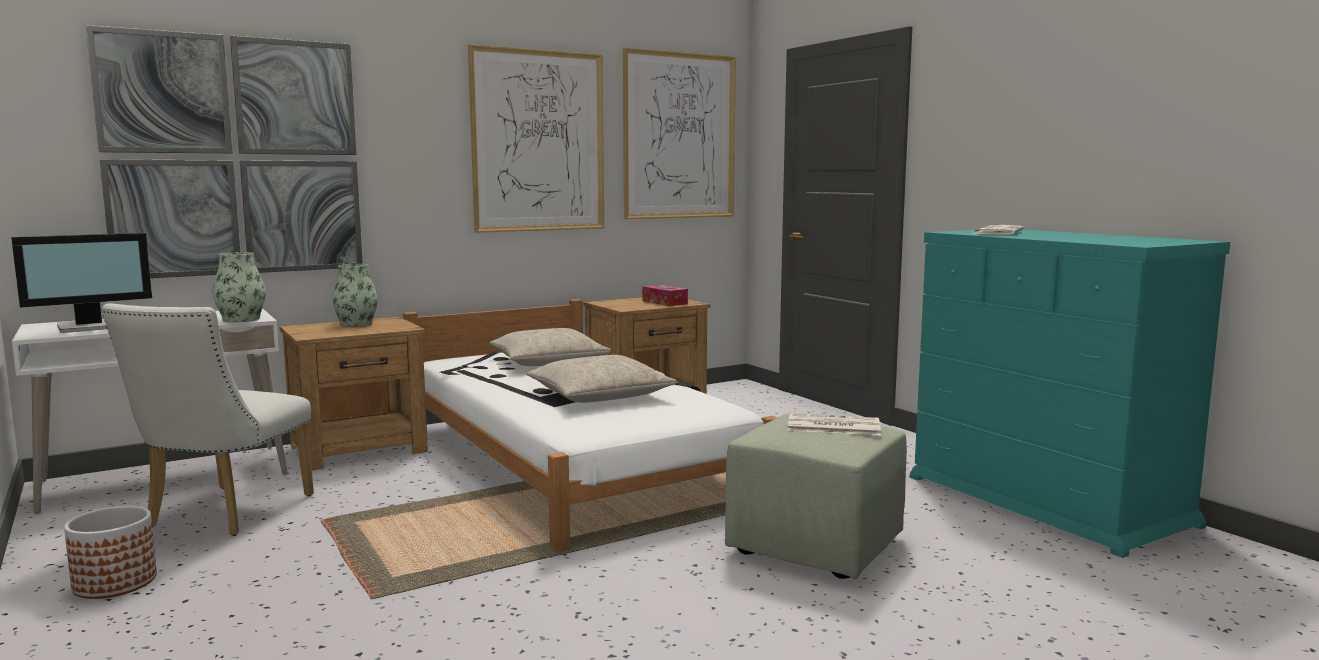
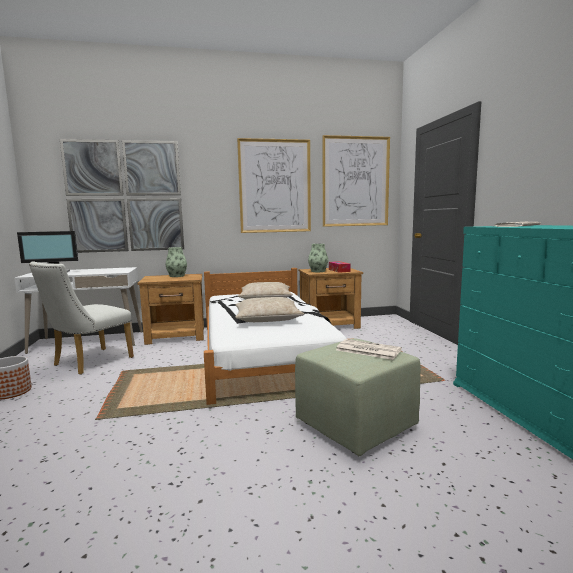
camera: 20 degrees right, 0 degrees up
vase [212,252,266,322] -> vase moved to [308,244,328,272]

